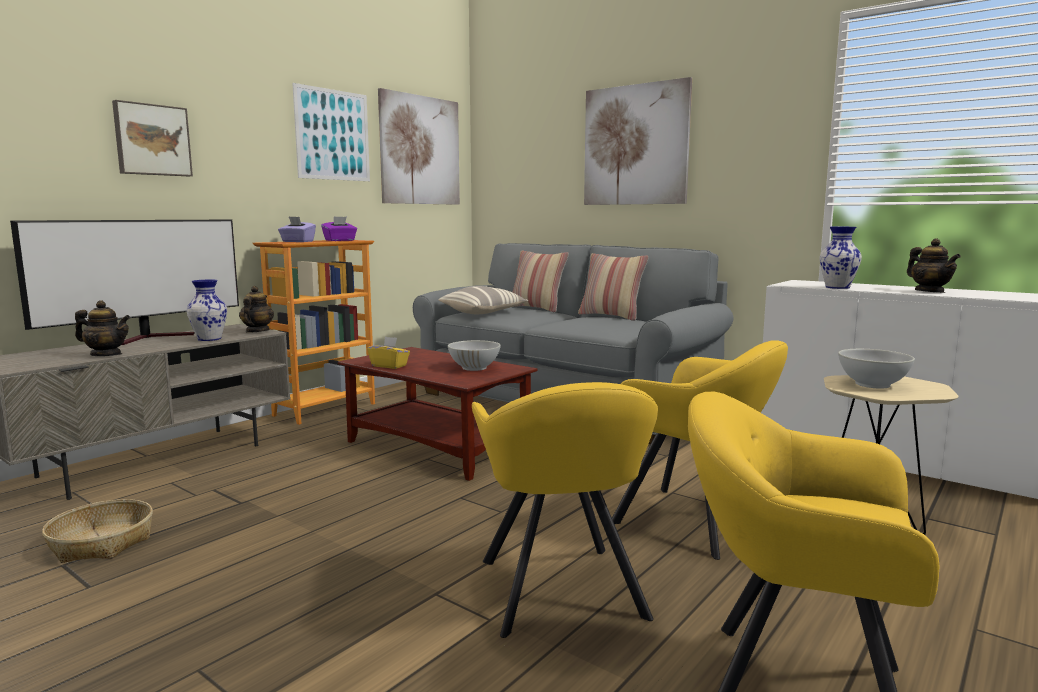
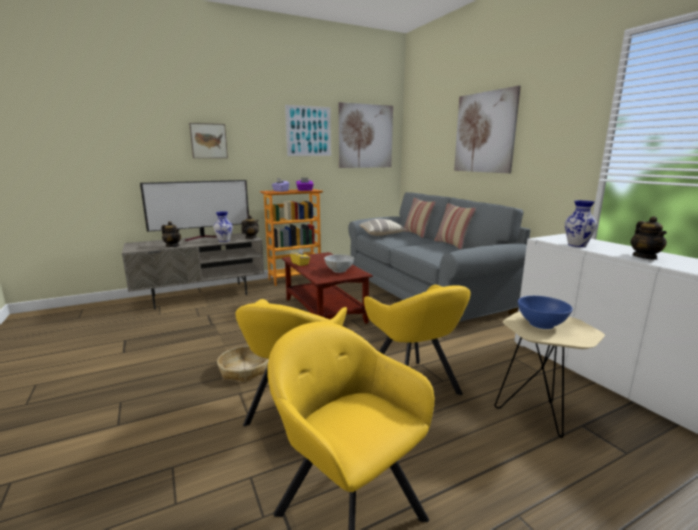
camera: 25 degrees right, 5 degrees up
basket [42,499,153,563] -> basket moved to [217,346,269,382]
white bowl [838,349,915,388] -> blue bowl [518,296,573,329]

